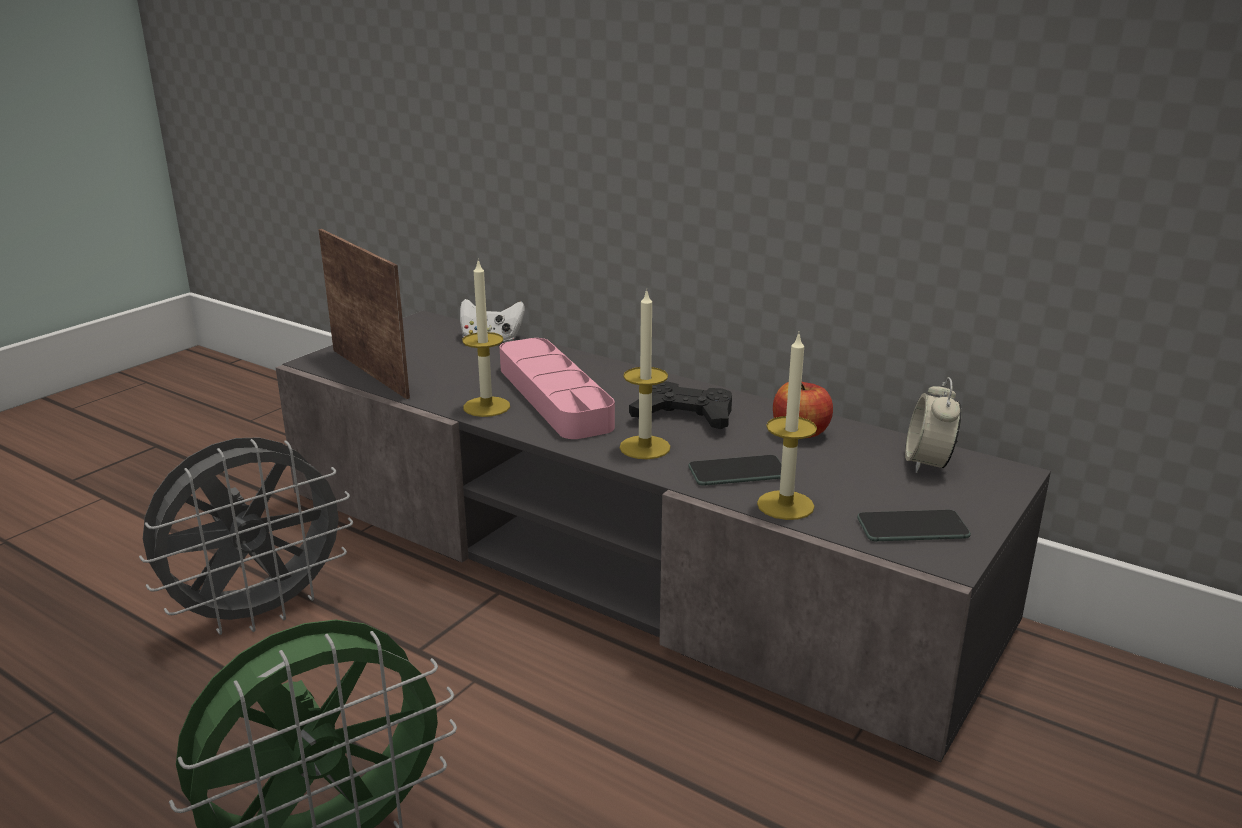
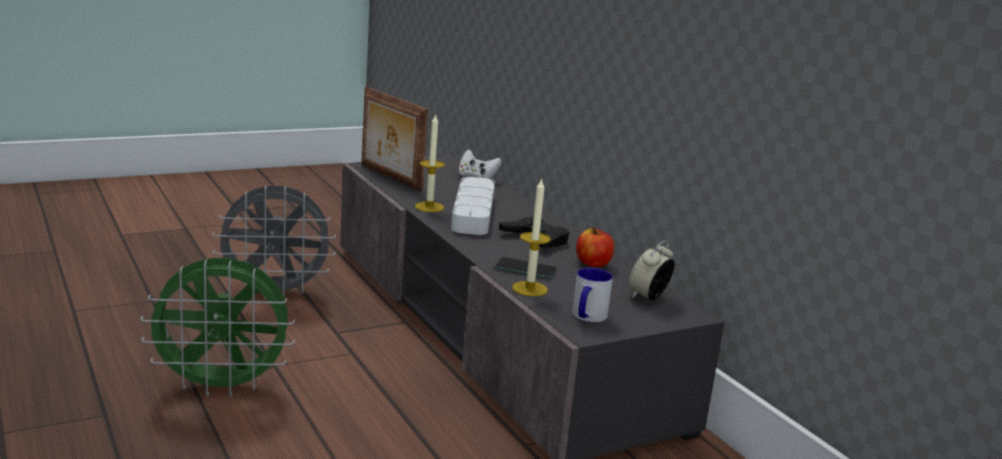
camera: 25 degrees right, 5 degrees down
picture frame [318,229,410,399] -> picture frame turned 150 degrees clockwise [362,87,428,191]
pink tray [500,338,615,439] -> grey tray [451,177,495,235]
candle [619,289,670,459] -> none
phone [857,510,971,541] -> mug [572,268,613,322]

